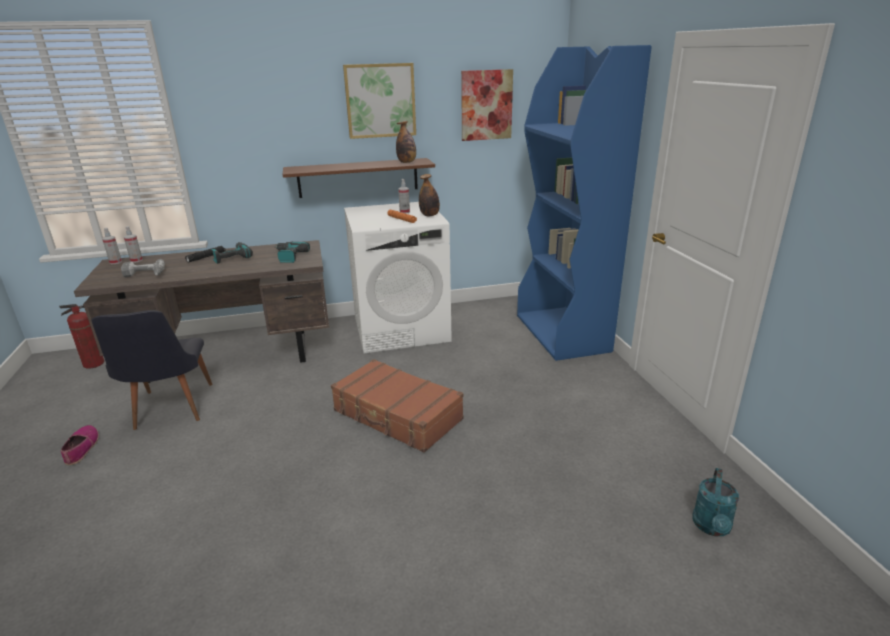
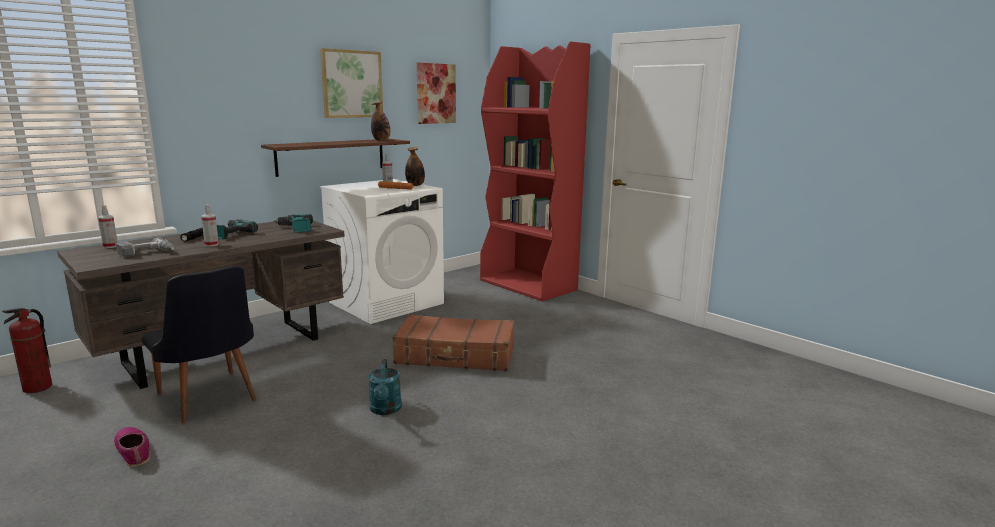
camera: 30 degrees left, 10 degrees down
spray bottle [102,228,122,264] -> spray bottle moved to [201,204,219,247]
blue bookcase [517,45,652,361] -> red bookcase [480,41,590,301]
turquoise watering can [692,468,739,536] -> turquoise watering can moved to [368,359,402,415]

